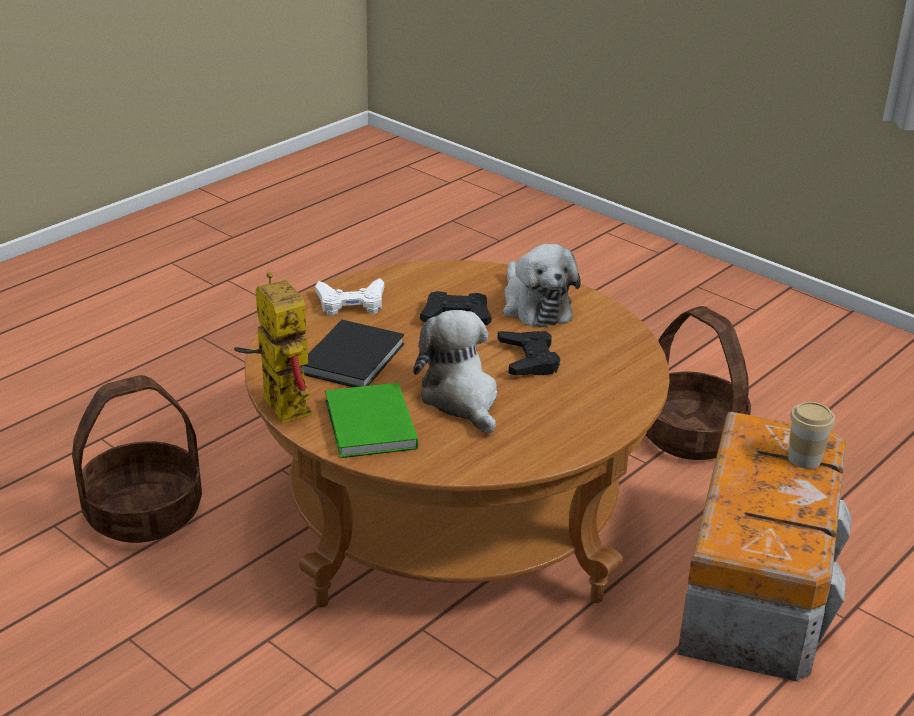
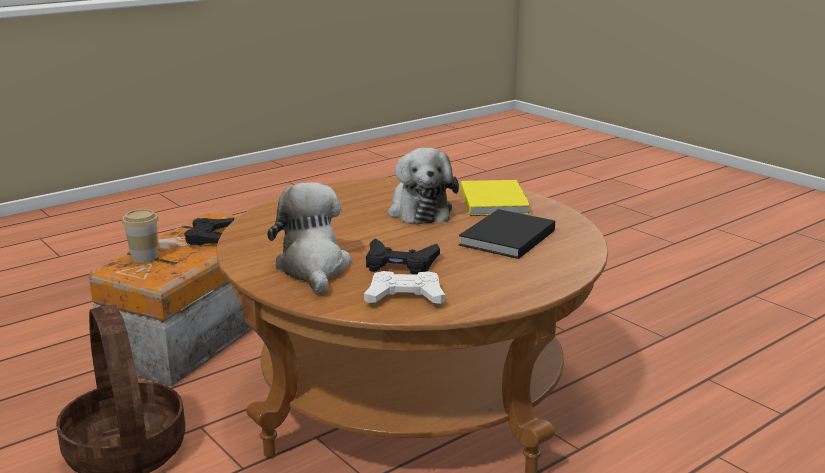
camera: 170 degrees left, 10 degrees down
basket [72,375,202,543] -> none
toy robot [234,272,313,423] -> none
white game controller [315,278,384,316] -> white game controller moved to [364,271,445,304]
green book [325,383,418,458] -> yellow book [460,180,530,216]
black game controller [498,331,560,375] -> black game controller moved to [184,218,234,245]

